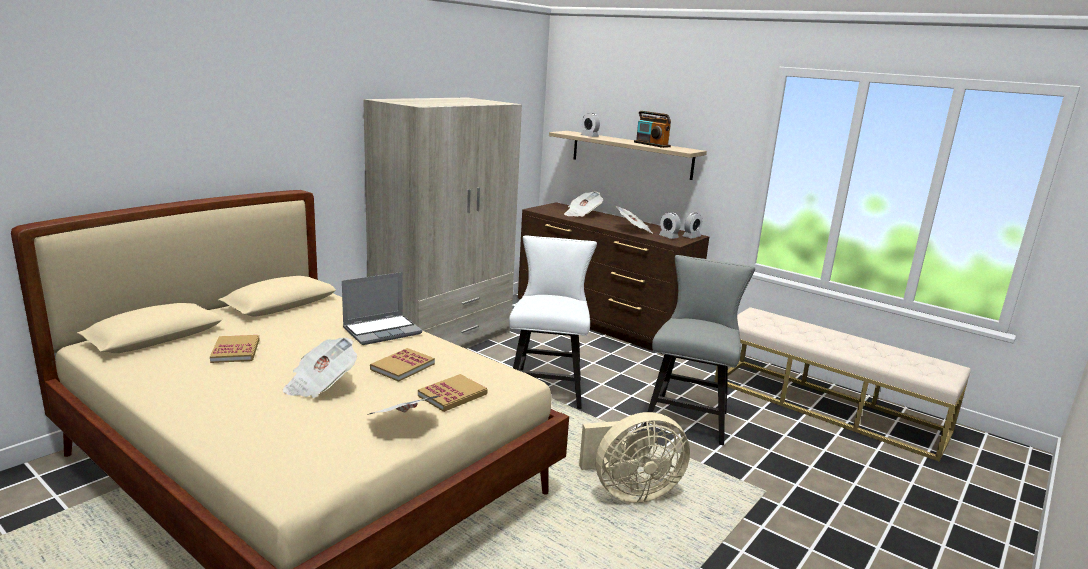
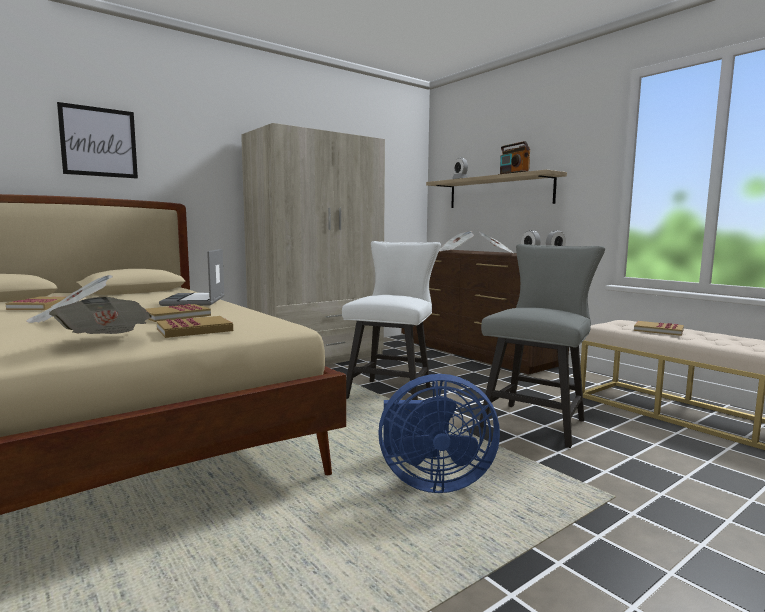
camera: 15 degrees right, 10 degrees down
laptop [342,272,422,345] -> laptop turned 105 degrees clockwise [159,249,225,306]
beige fan [579,412,690,503] -> blue fan [378,374,500,493]
none -> picture [57,102,138,178]
none -> book [634,321,684,336]

